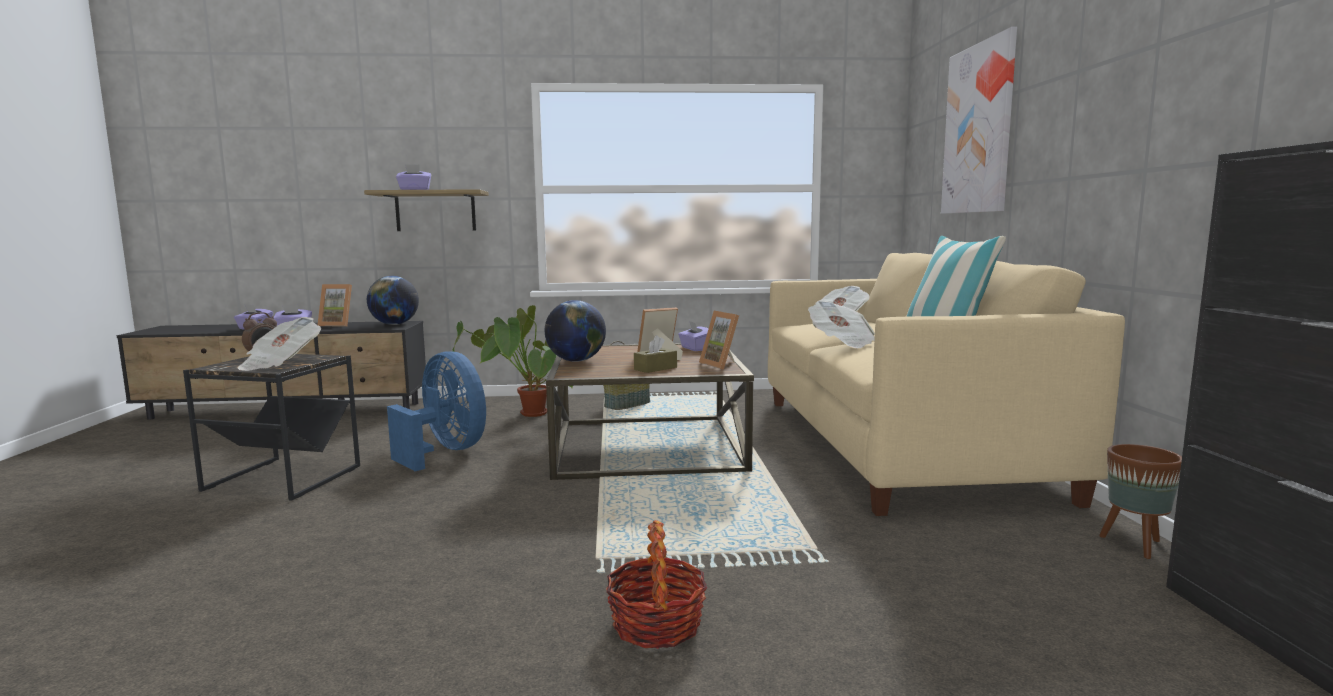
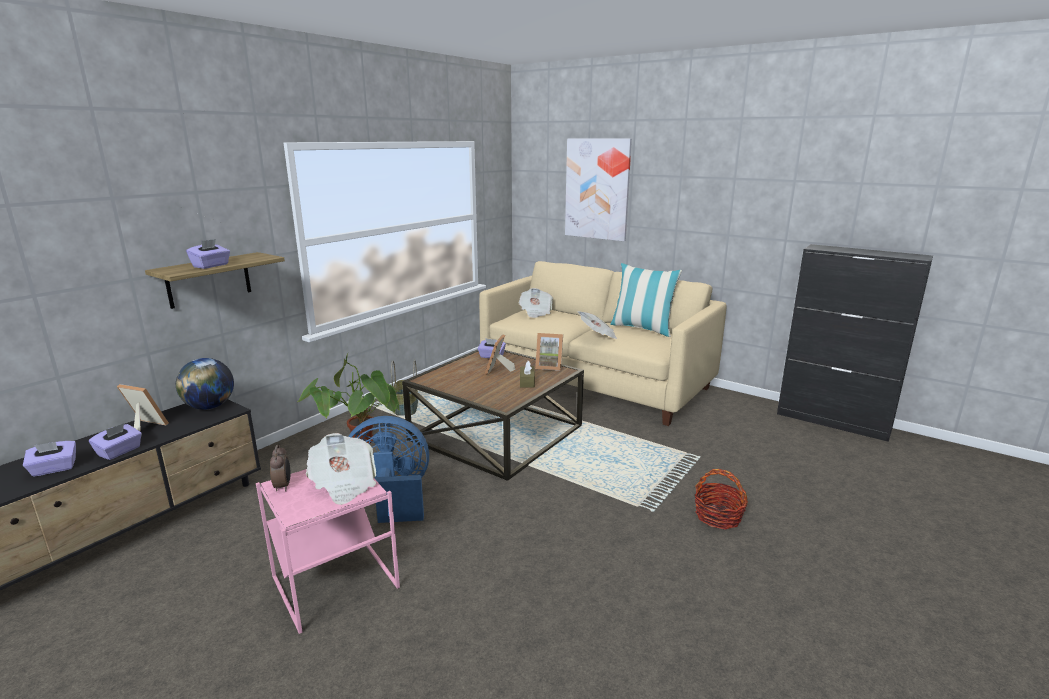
camera: 50 degrees left, 10 degrees up
black side table [183,354,360,501] -> pink side table [256,469,400,634]
picture frame [318,284,352,327] -> picture frame turned 120 degrees counterclockwise [117,384,169,431]
globe [545,300,606,362] -> none
brown planter [1099,444,1182,559] -> none

